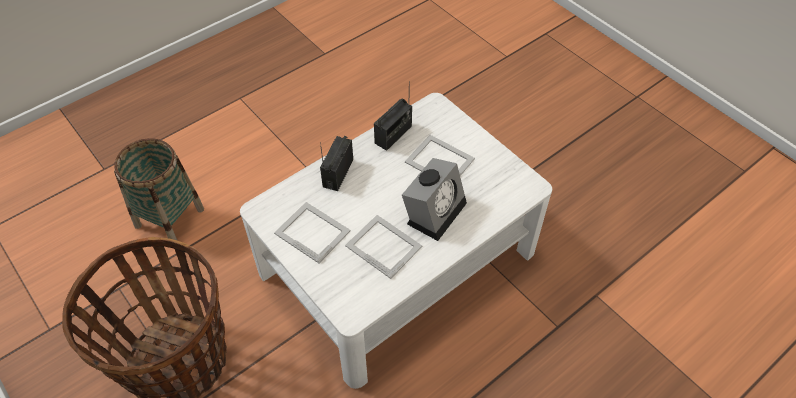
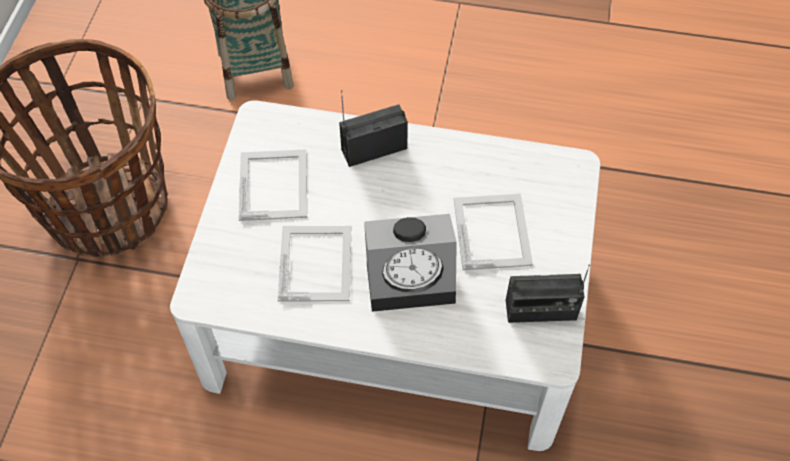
camera: 50 degrees right, 5 degrees up
radio [374,81,412,151] -> radio moved to [506,264,590,323]

